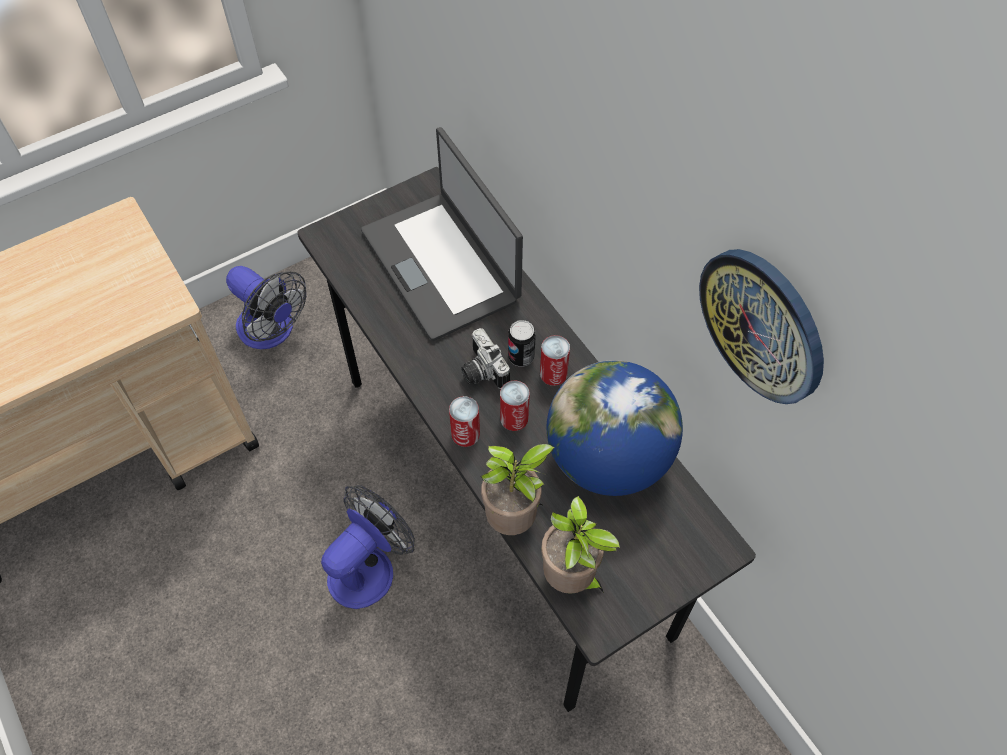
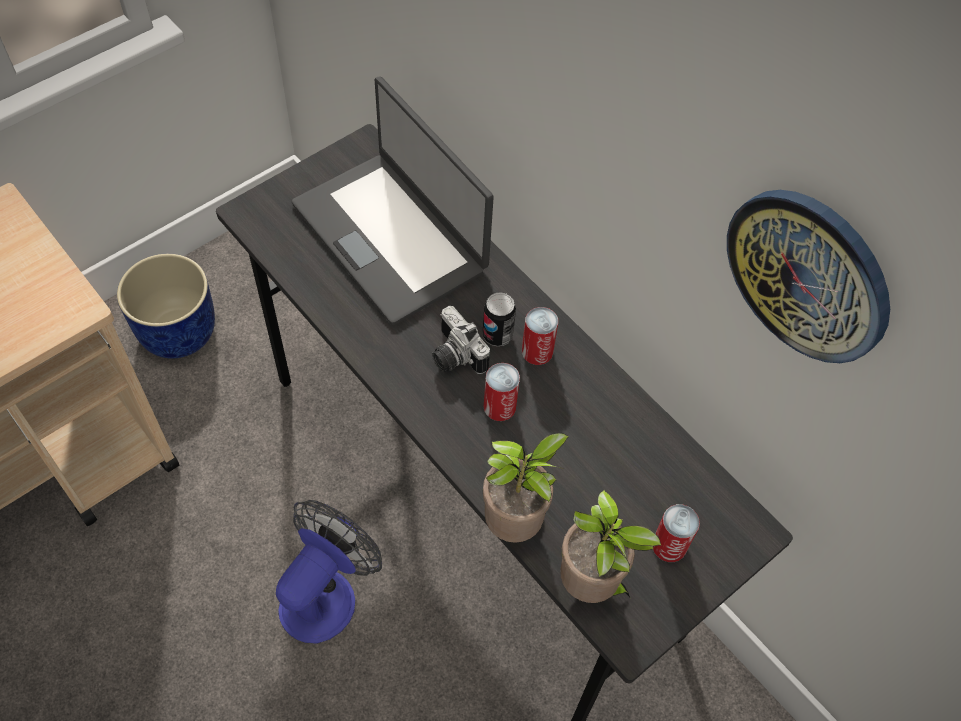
camera: 10 degrees left, 0 degrees up
fan [226,266,306,349] -> blue planter [117,254,215,358]
can [449,396,480,447] -> can moved to [653,504,700,562]
globe [547,360,683,496] -> none

